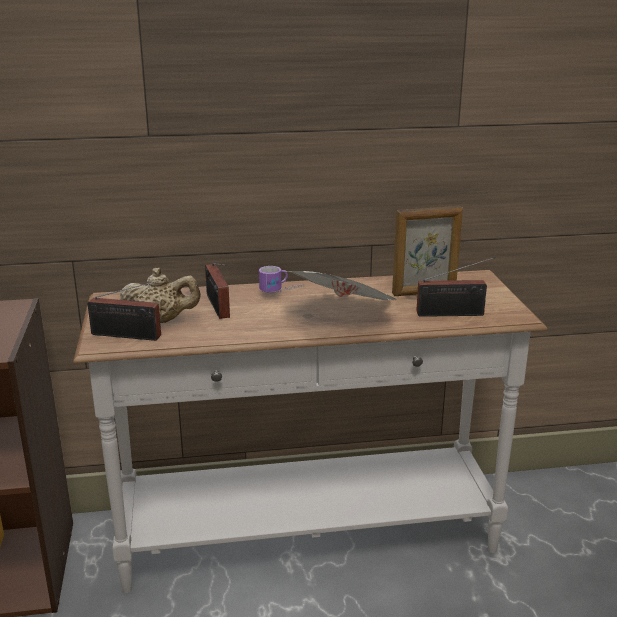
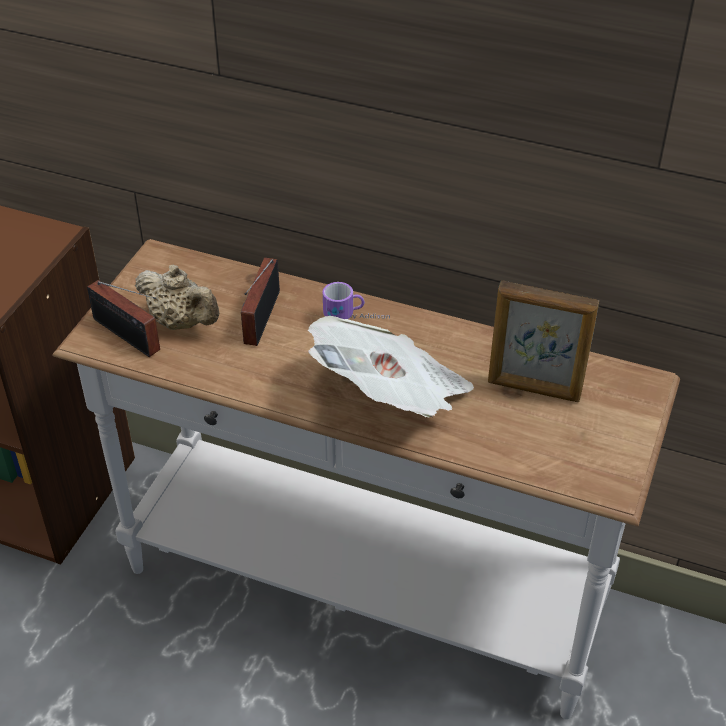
camera: 30 degrees right, 20 degrees up
radio [416,257,496,317] -> none

